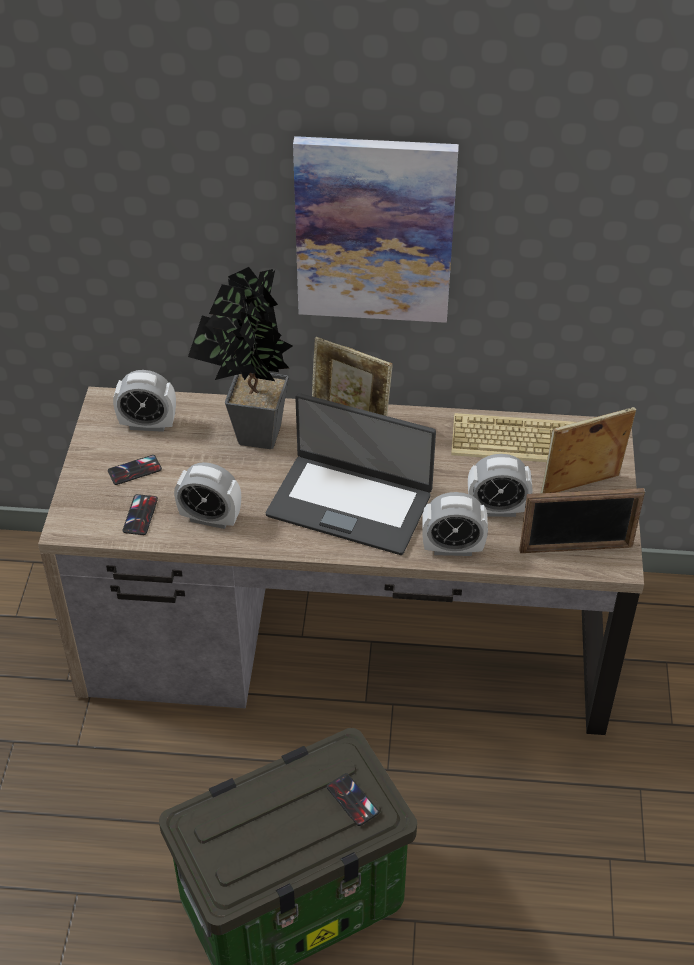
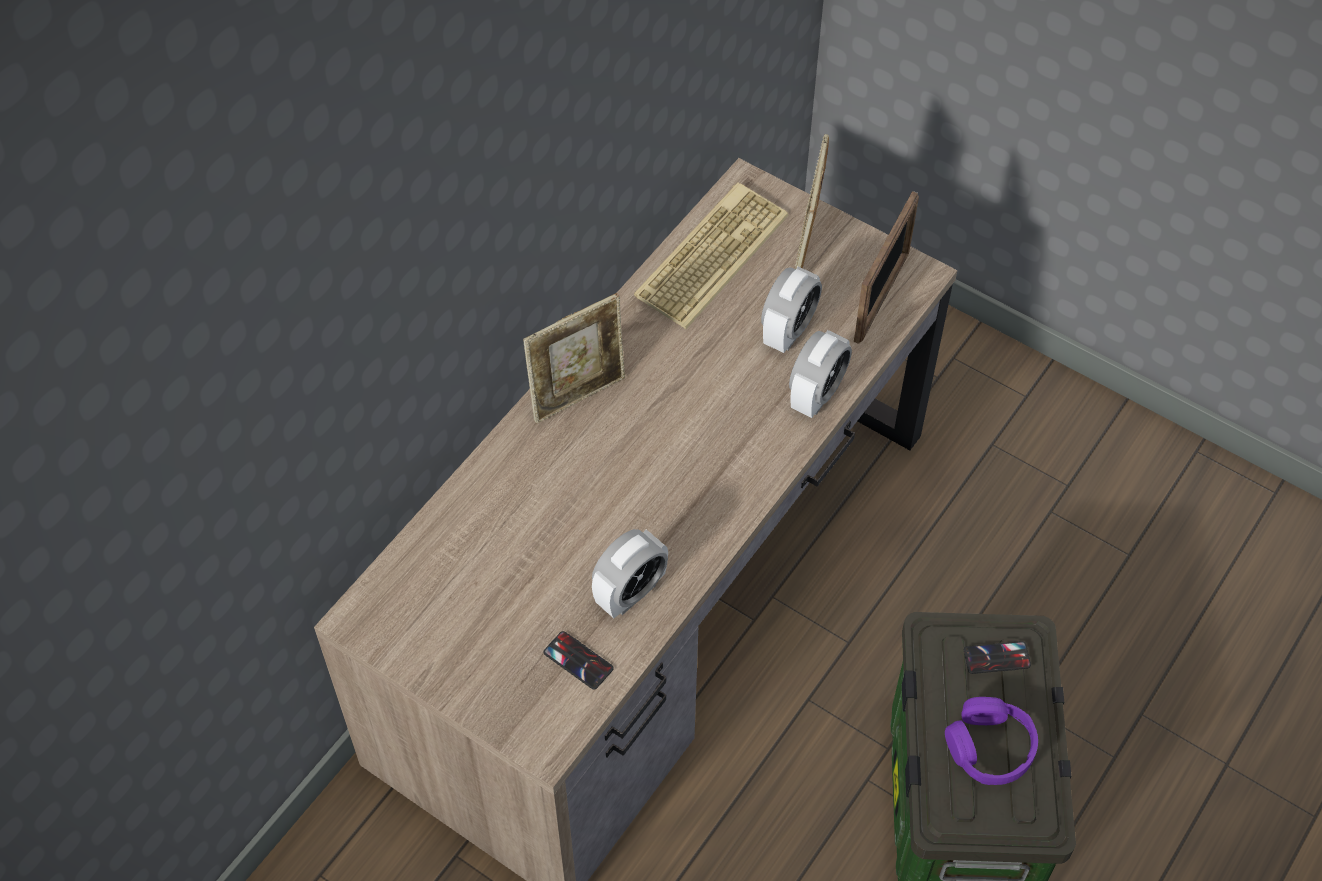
camera: 60 degrees left, 10 degrees up
phone [108,455,162,485] -> none
alarm clock [113,370,176,432] -> none
potted plant [188,267,293,449] -> none
laptop [266,393,436,555] -> none
picture [293,136,459,323] -> none
none -> purple headphones [945,697,1038,785]

